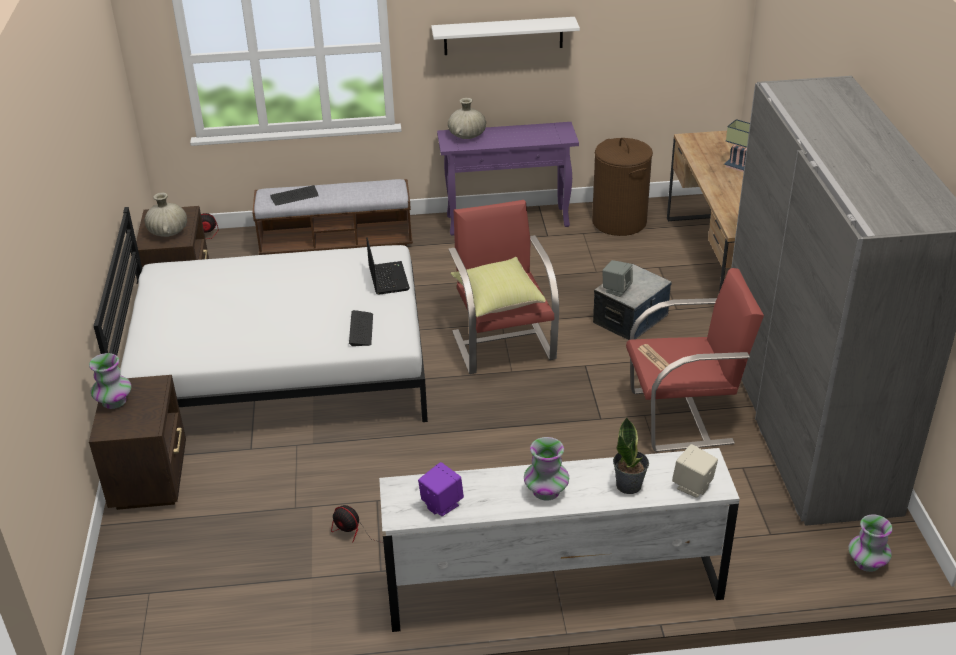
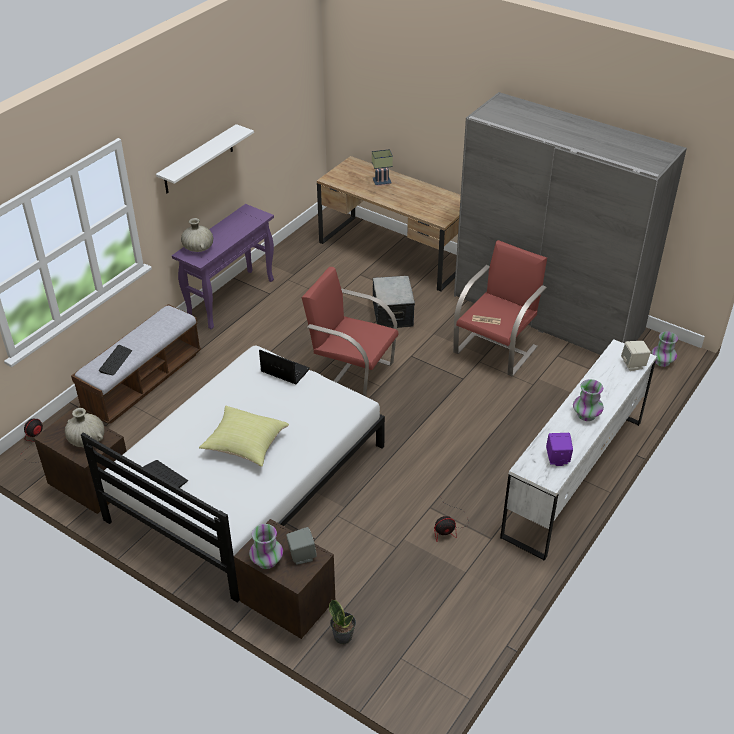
camera: 50 degrees left, 5 degrees up
keyboard [349,310,373,346] -> keyboard moved to [144,460,188,488]
yellow pillow [450,257,546,317] -> yellow pillow moved to [199,406,289,467]
brown laundry basket [592,138,653,236] -> none
grey speaker [602,260,633,297] -> grey speaker moved to [286,527,317,565]
potted plant [613,418,649,494] -> potted plant moved to [329,600,356,644]

